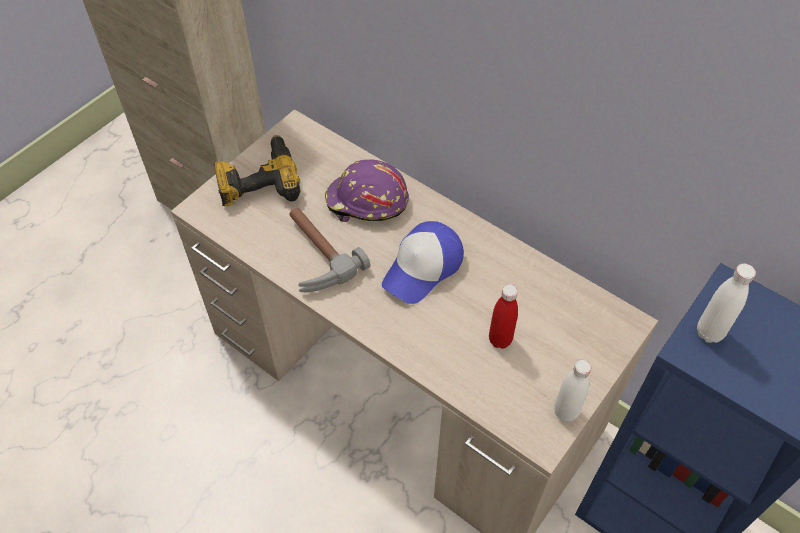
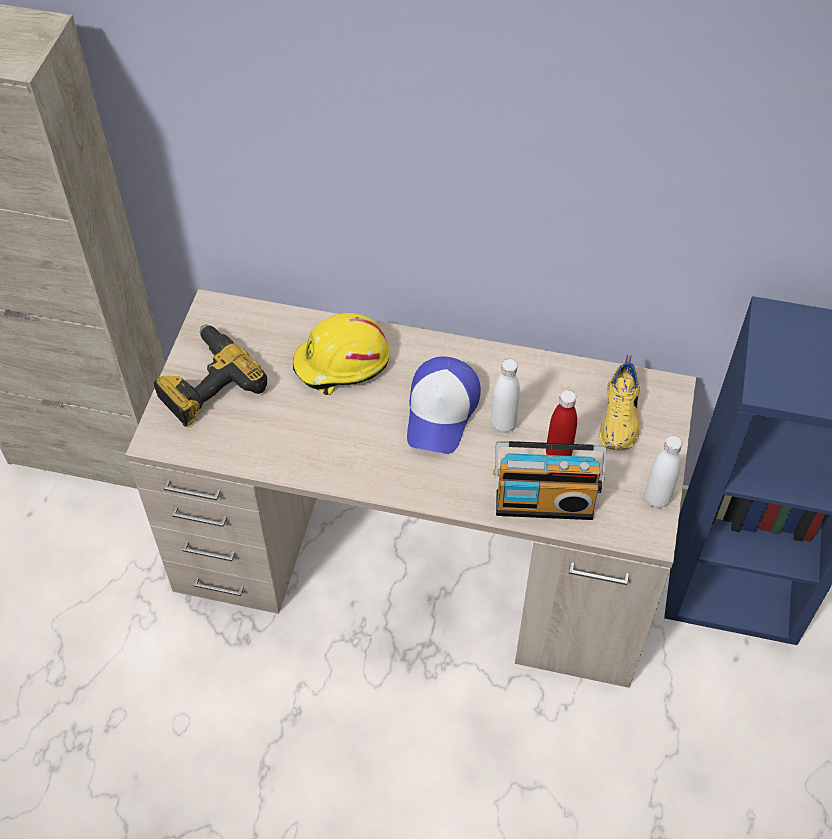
camera: 25 degrees left, 0 degrees up
hammer [290,207,370,292] -> none
purple hard hat [325,160,409,222] -> yellow hard hat [293,313,390,395]
white bottle [697,263,756,343] -> white bottle moved to [491,359,520,433]
none -> radio [493,441,607,520]
none -> yellow shoe [600,355,640,450]

